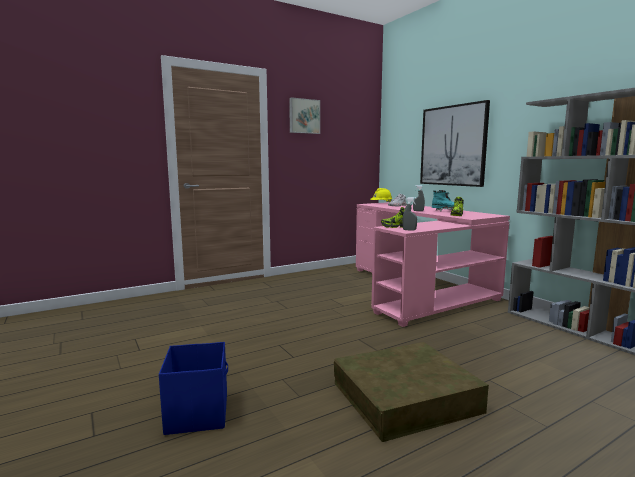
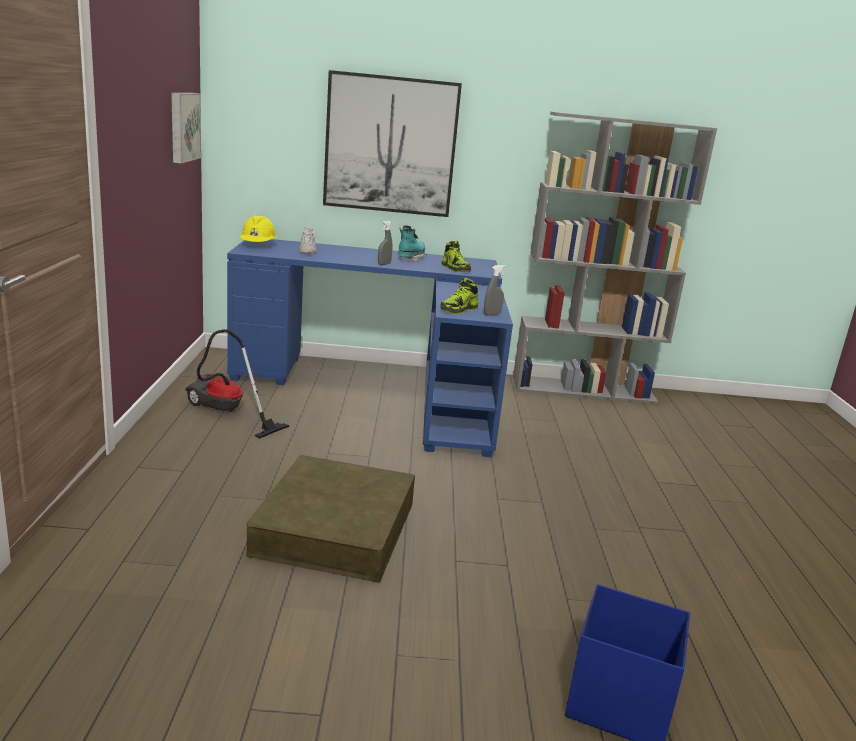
camera: 60 degrees left, 10 degrees up
picture [289,97,320,134] -> picture moved to [171,93,201,163]
brown storage box [334,342,489,442] -> brown storage box moved to [246,455,415,583]
pink desk [356,202,510,327] -> blue desk [227,239,513,457]
none -> vacuum cleaner [185,329,289,439]

